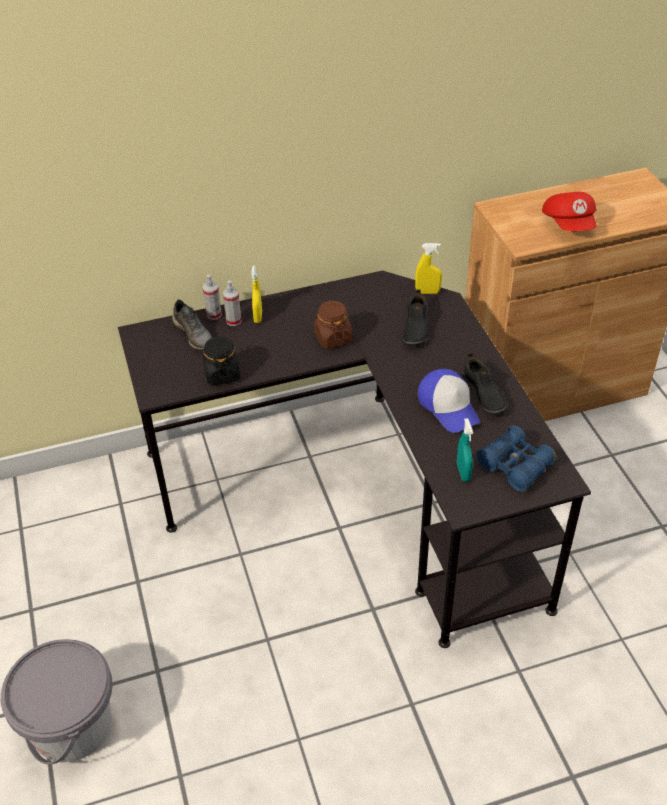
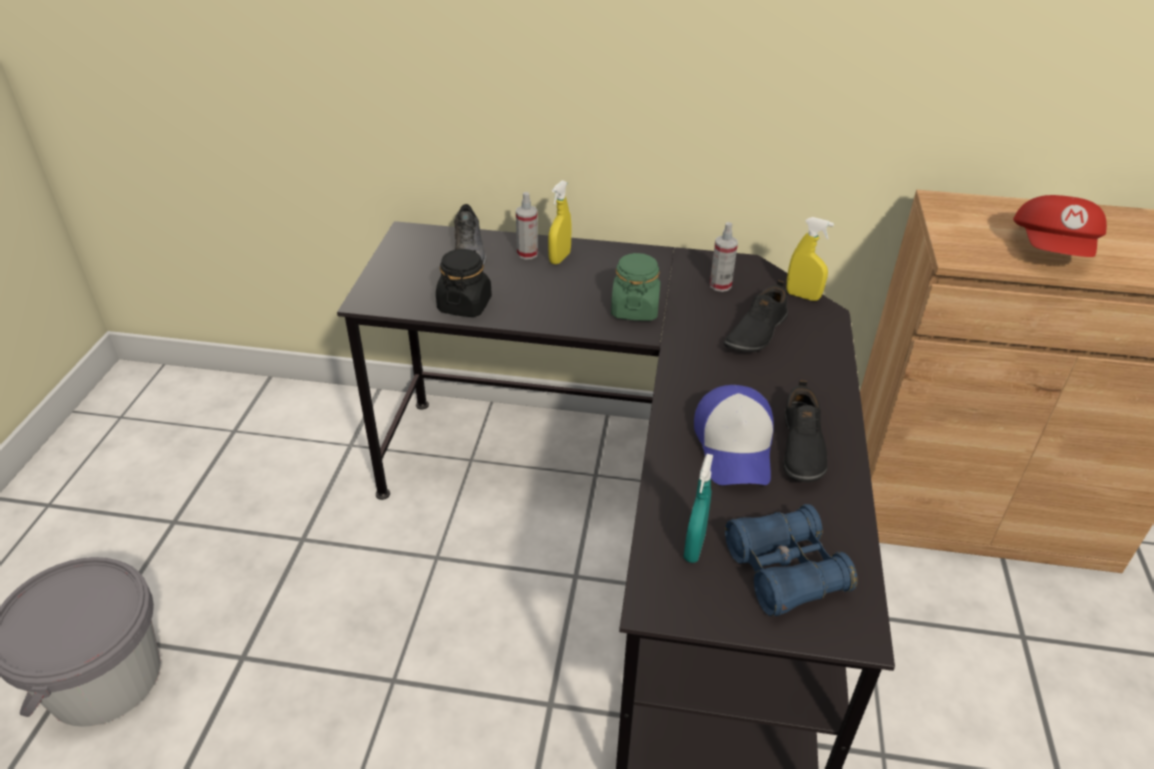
camera: 25 degrees right, 5 degrees down
spray bottle [202,274,222,320] -> spray bottle moved to [710,222,738,292]
brown jar [314,300,352,349] -> green jar [611,253,661,321]

